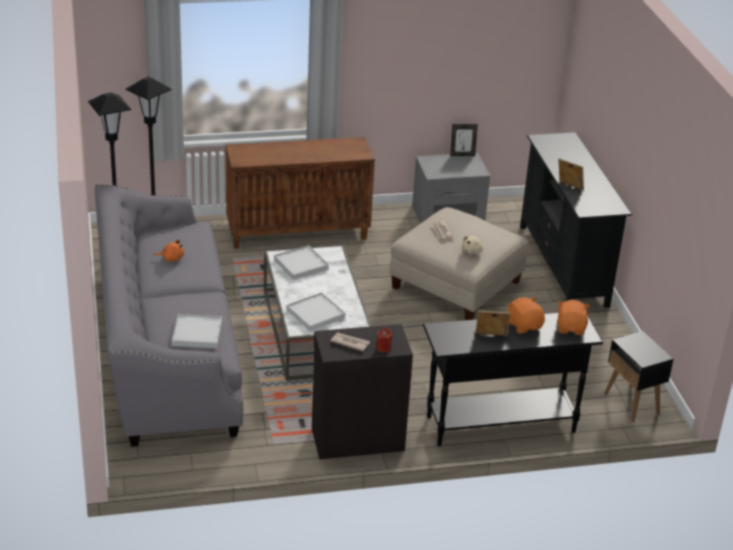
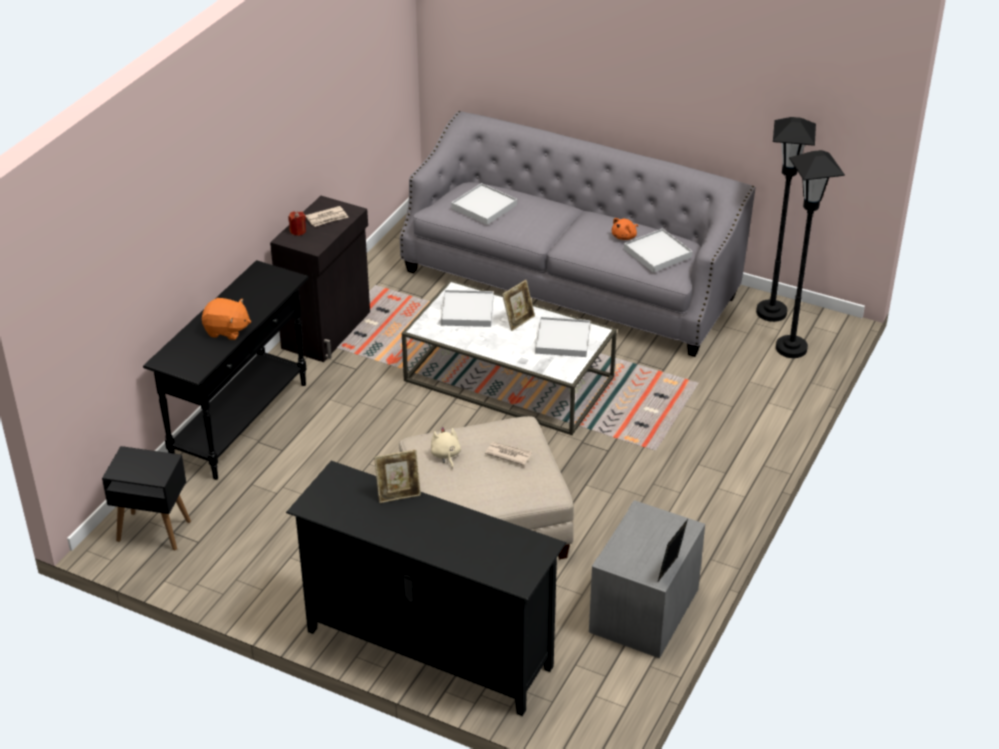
camera: 130 degrees right, 5 degrees up
brown cabinet [226,137,375,248] -> none
picture frame [475,310,510,336] -> picture frame moved to [502,280,535,331]
orange plush toy [557,300,590,335] -> none
none -> white tray [624,228,692,273]

